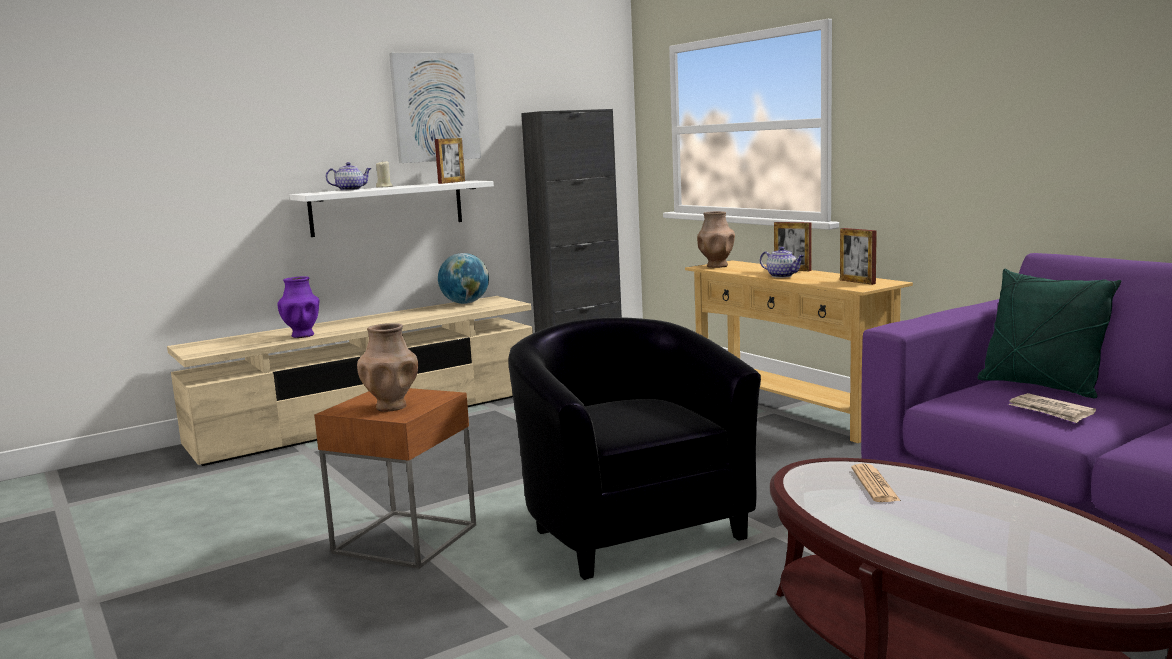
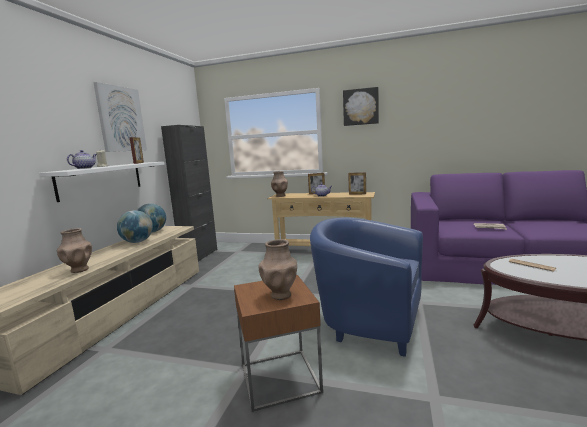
camera: 40 degrees left, 0 degrees up
purple vase [277,276,320,338] -> brown vase [57,228,92,273]
black armchair [509,317,761,580] -> blue armchair [310,218,423,357]
green pillow [977,269,1121,398] -> none
none -> globe [117,210,153,243]
none -> picture [343,87,379,126]

